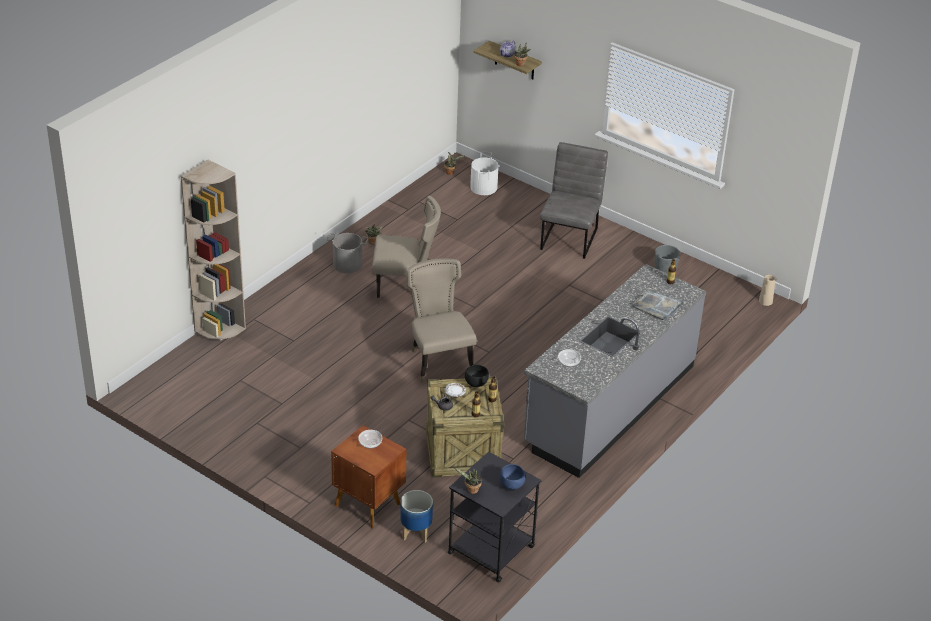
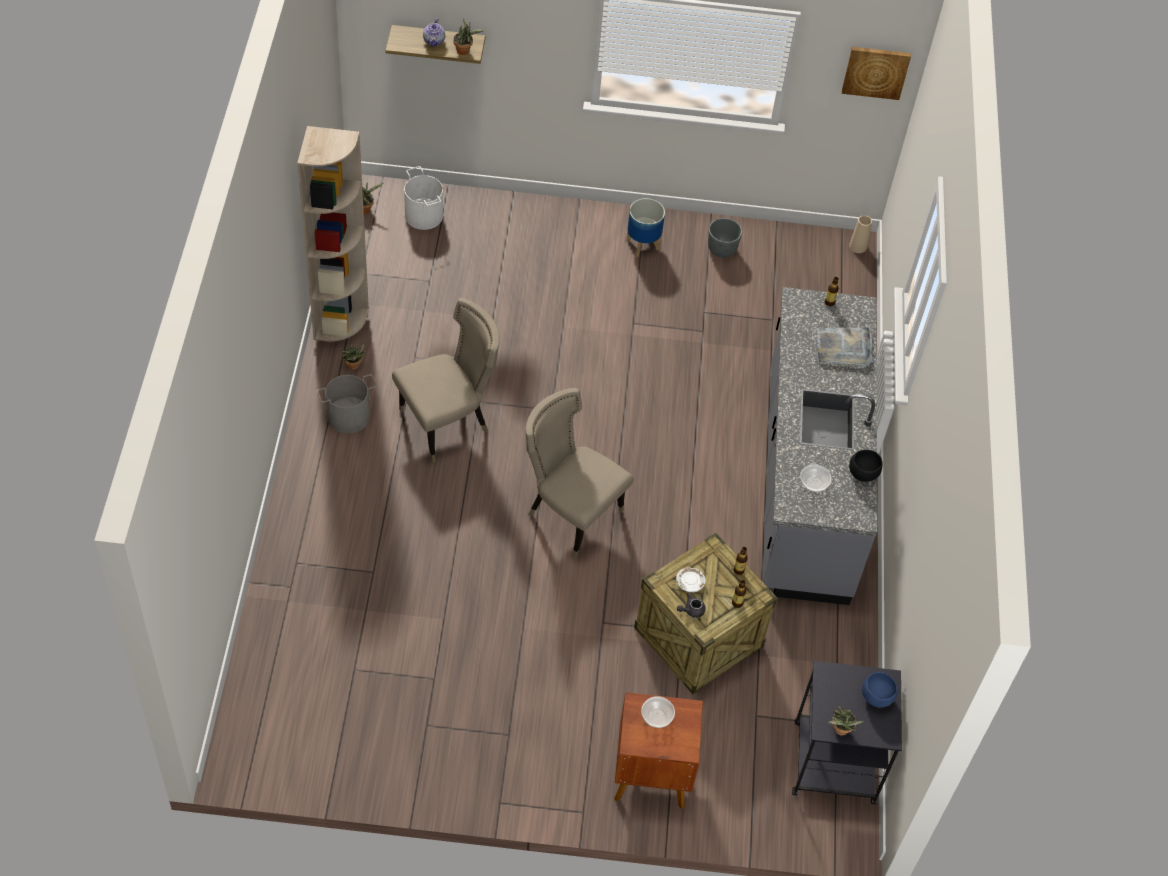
camera: 35 degrees left, 15 degrees up
beige bookcase [181,159,246,340] -> beige bookcase moved to [297,126,369,341]
planter [400,490,433,543] -> planter moved to [626,198,665,257]
black bowl [465,364,489,387] -> black bowl moved to [849,450,883,482]
grey chair [540,142,608,259] -> none
none -> picture [842,47,911,100]

